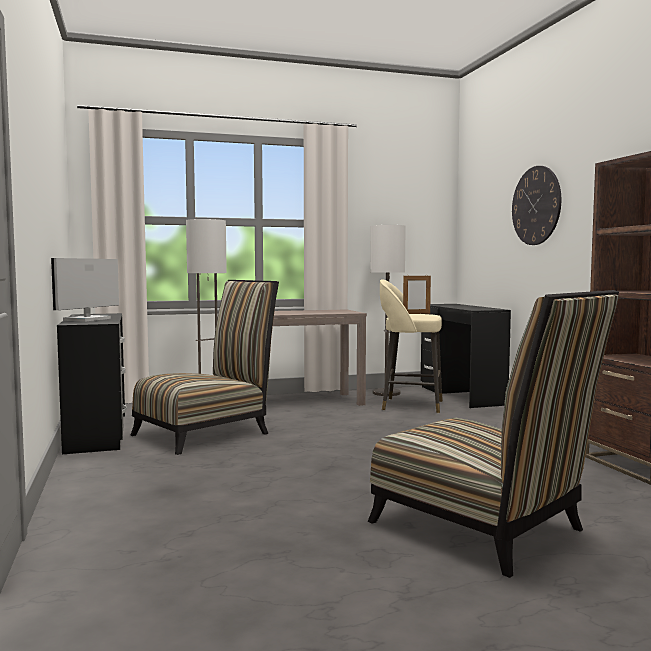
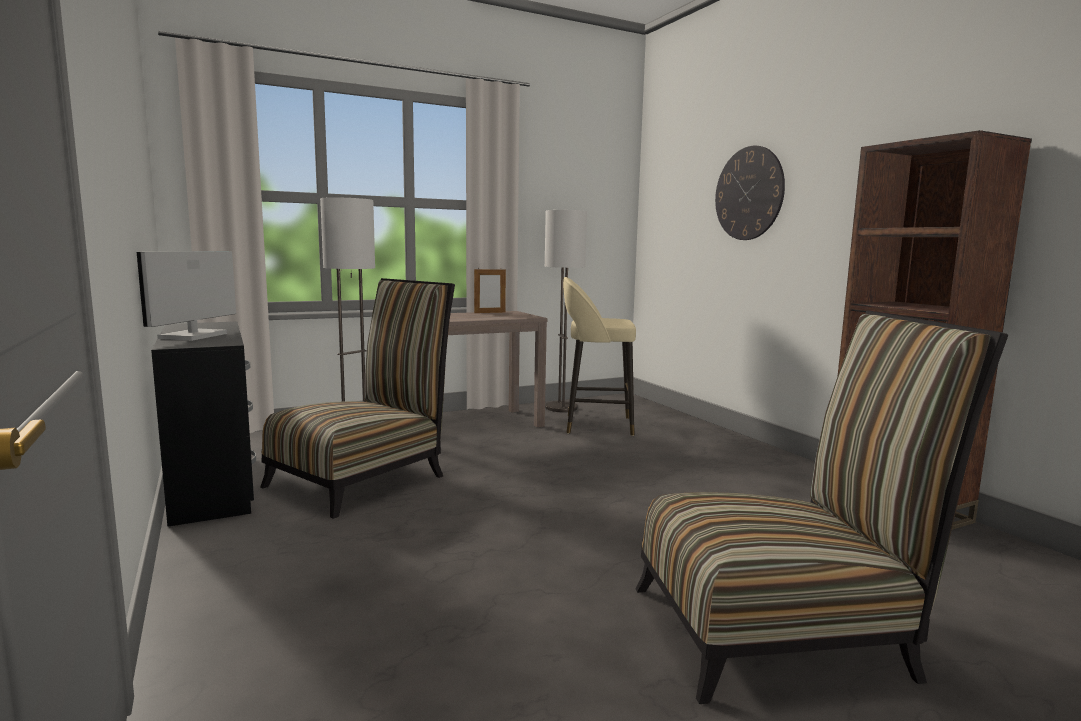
camera: 10 degrees left, 5 degrees up
chair [368,290,619,578] -> chair turned 45 degrees counterclockwise [636,310,1008,704]
picture frame [403,274,431,314] -> picture frame moved to [474,269,506,313]
black desk [421,304,511,408] -> none

